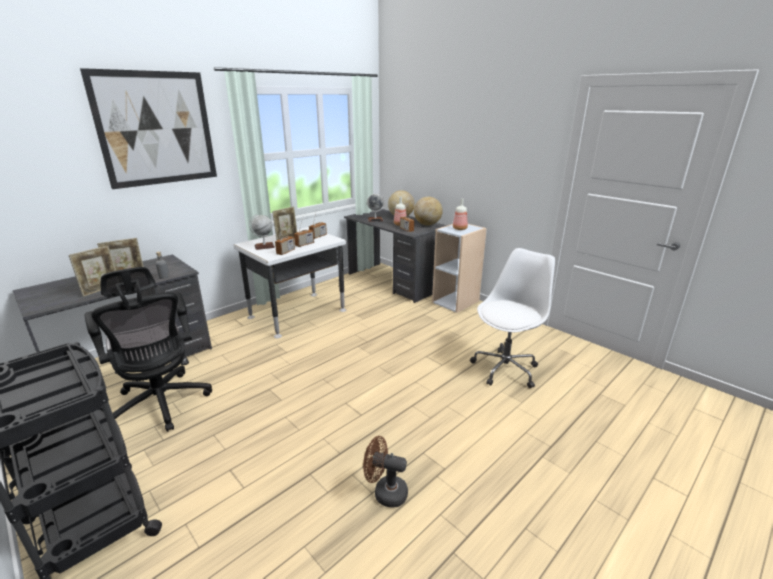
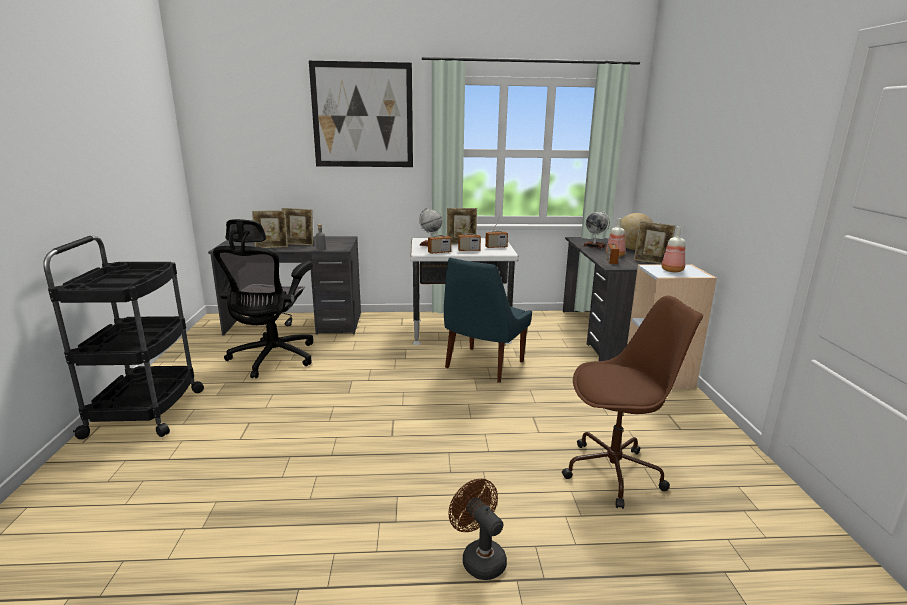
camera: 40 degrees right, 5 degrees down
brown fan [363,436,408,507] -> brown fan moved to [449,479,507,580]
globe [414,197,443,226] -> picture frame [634,221,676,264]
white office chair [470,248,555,388] -> brown office chair [562,296,703,509]
none -> blue chair [444,258,532,383]

